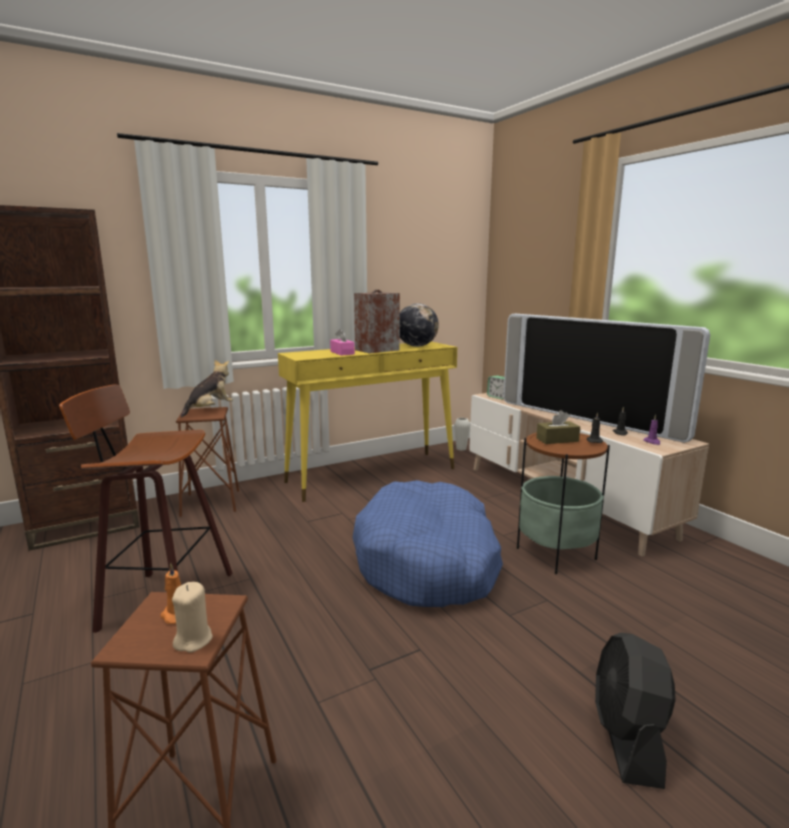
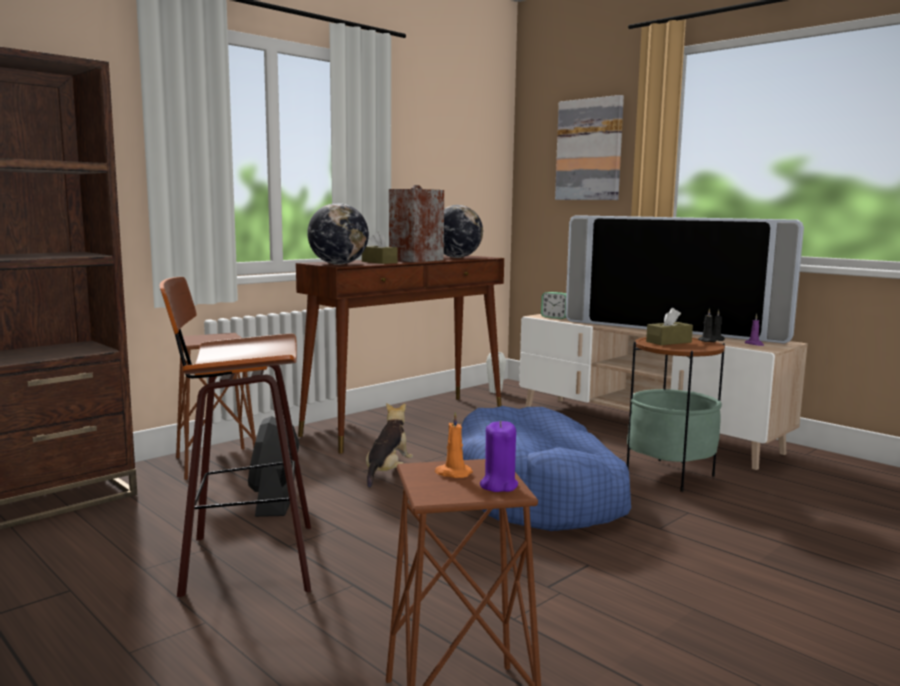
camera: 15 degrees left, 5 degrees down
beige candle [172,582,213,653] -> purple candle [480,421,518,492]
plush toy [181,359,233,418] -> plush toy moved to [366,403,413,488]
yellow console table [278,342,457,502] -> brown console table [296,255,504,454]
pink tissue box [330,329,355,356] -> brown tissue box [362,232,398,264]
black fan [595,633,676,789] -> black fan moved to [248,416,299,517]
none -> globe [307,203,369,265]
none -> picture [555,95,624,200]

